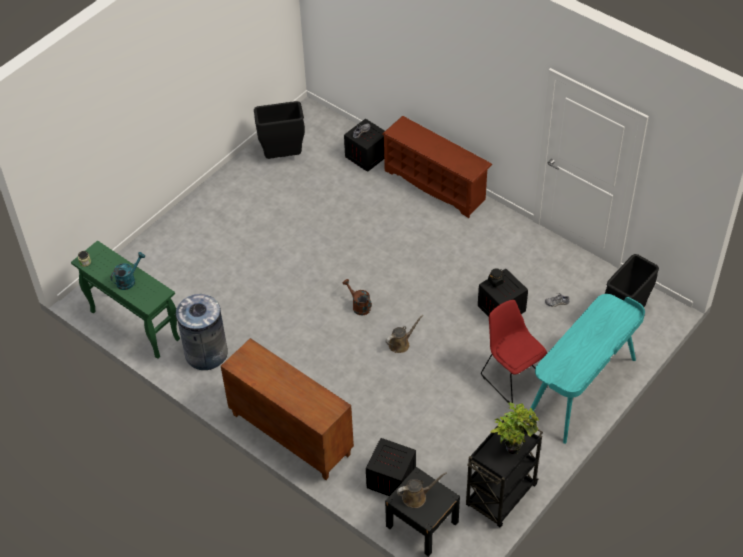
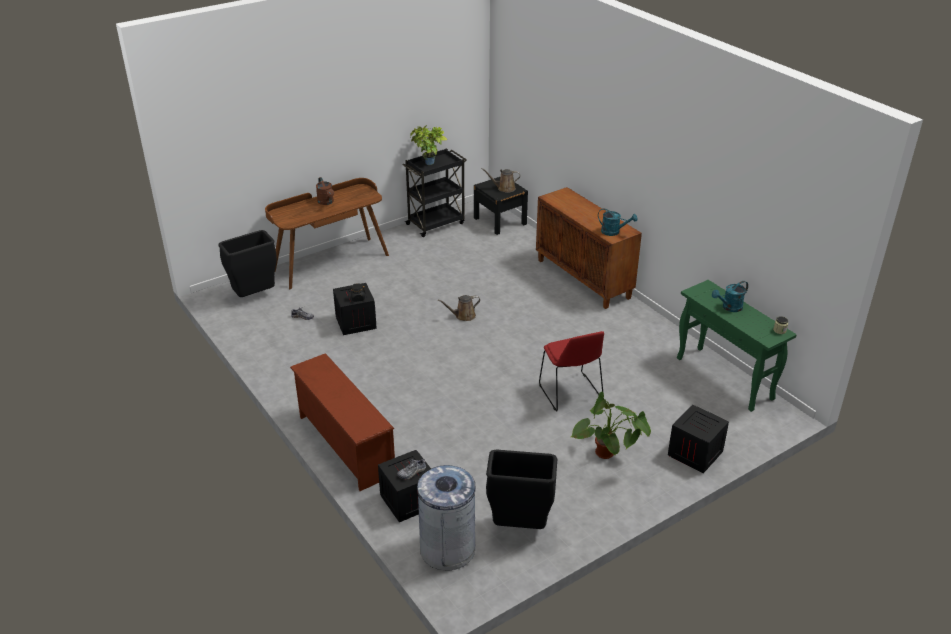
camera: 165 degrees left, 15 degrees down
grey trash can [176,294,228,370] -> grey trash can moved to [417,465,476,570]
brown watering can [343,279,372,315] -> brown watering can moved to [316,177,334,205]
crate [366,438,416,496] -> crate moved to [668,405,729,473]
red chair [481,300,547,403] -> red chair moved to [539,331,604,411]
turquoise desk [529,294,645,444] -> brown desk [265,178,389,289]
none -> potted plant [571,392,651,459]
none -> turquoise watering can [598,209,637,236]

